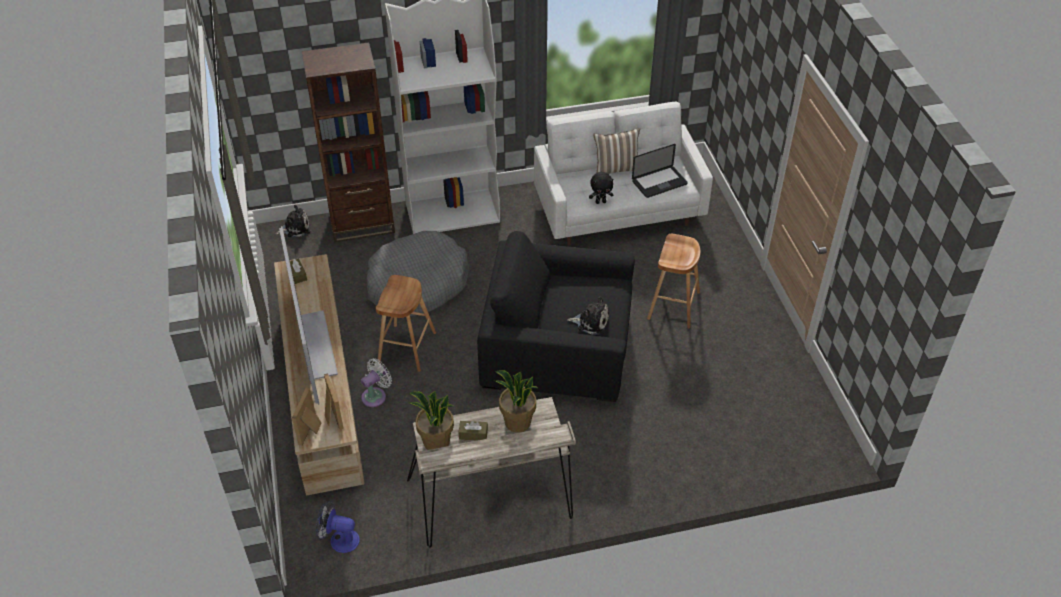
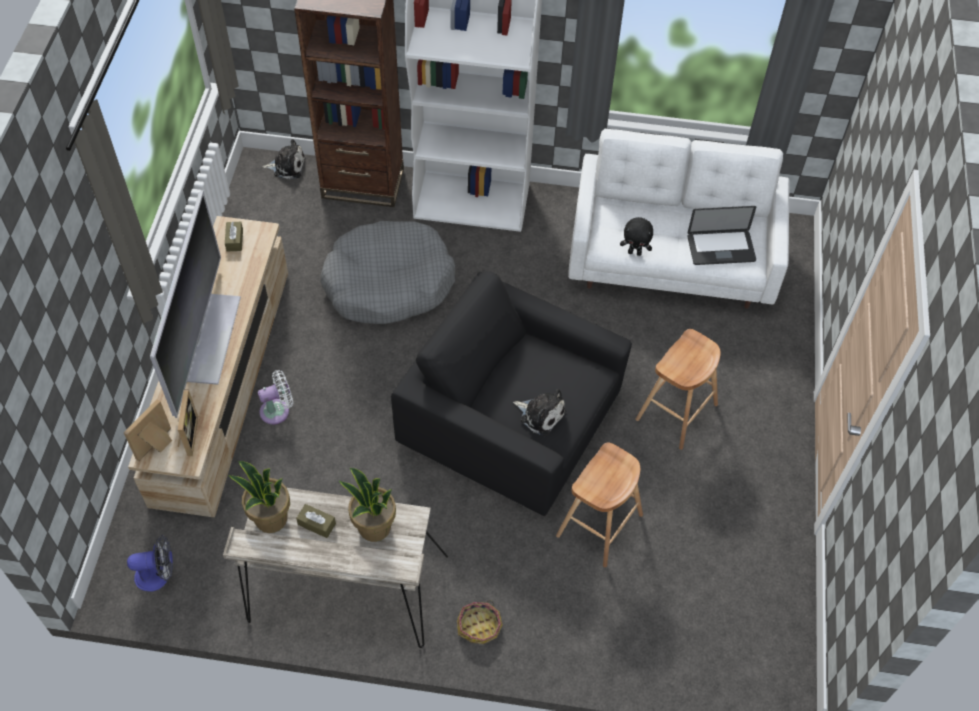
camera: 20 degrees right, 10 degrees up
fan [315,501,360,553] -> fan turned 135 degrees clockwise [127,535,173,592]
brown stool [375,275,436,372] -> brown stool moved to [556,442,643,567]
pillow [593,128,640,174] -> none
none -> basket [457,600,503,644]

